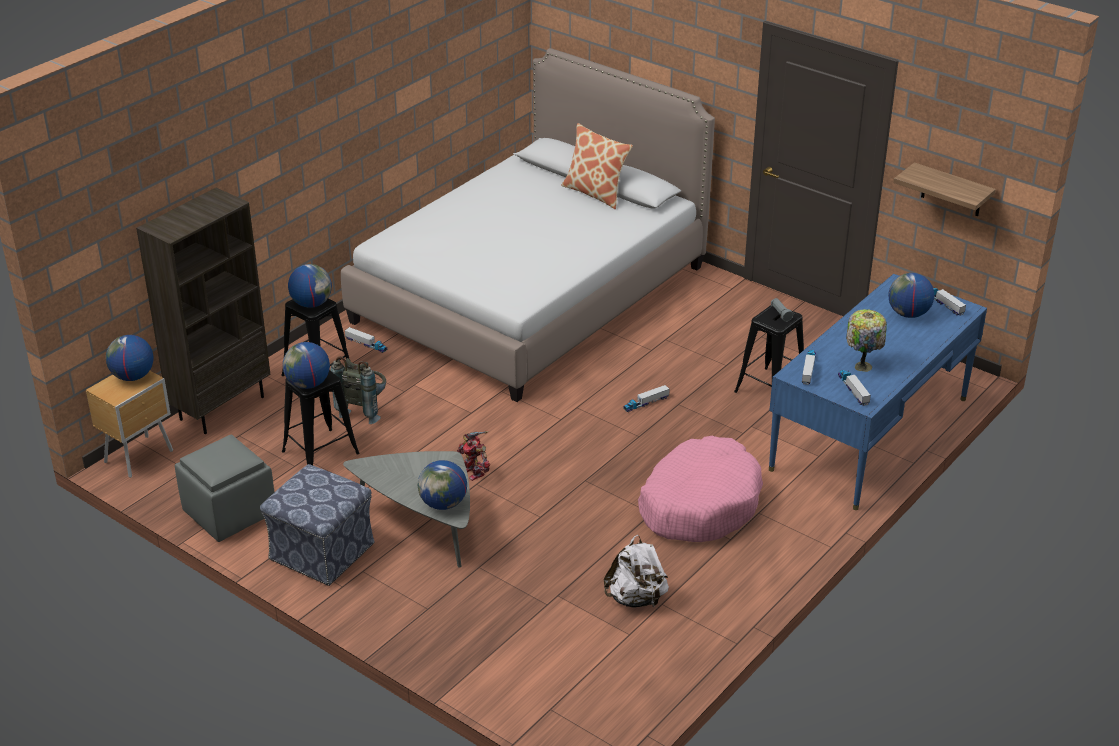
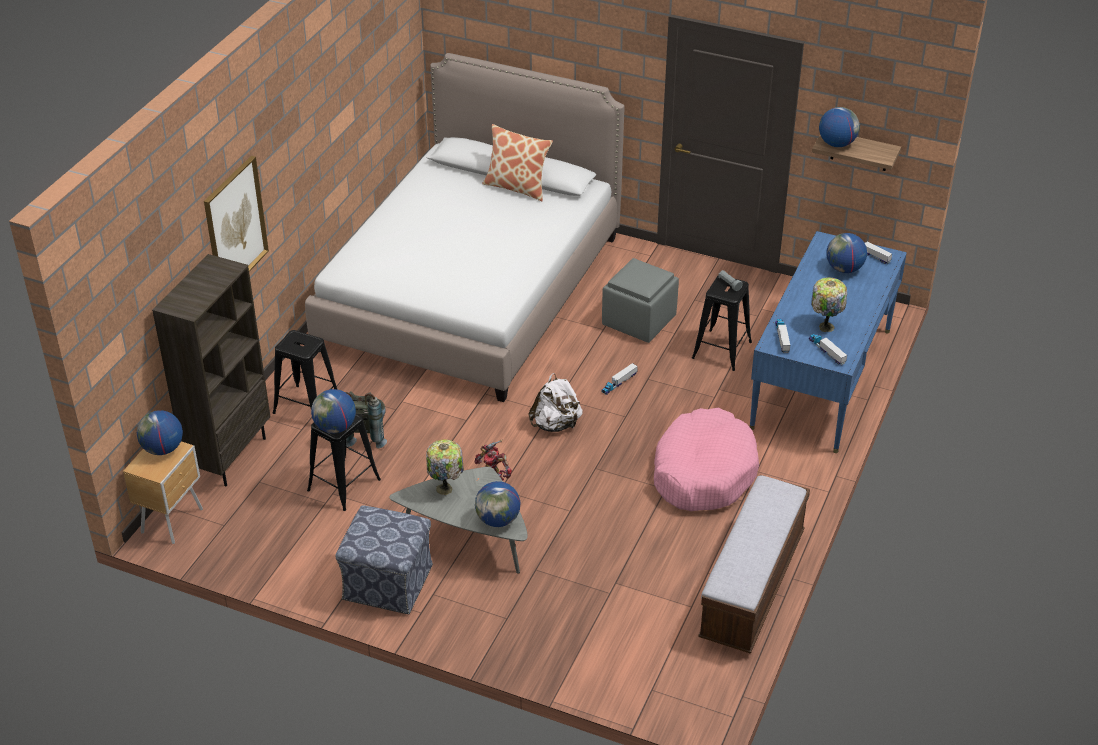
camera: 15 degrees left, 5 degrees up
grey ottoman [175,434,274,542] -> grey ottoman moved to [602,258,679,343]
globe [288,264,332,308] -> globe moved to [819,107,860,147]
toy truck [345,327,388,353] -> none
white backpack [604,535,669,608] -> white backpack moved to [528,373,583,432]
none -> picture [204,156,269,272]
none -> table lamp [426,439,464,495]
none -> bench [698,475,810,654]

